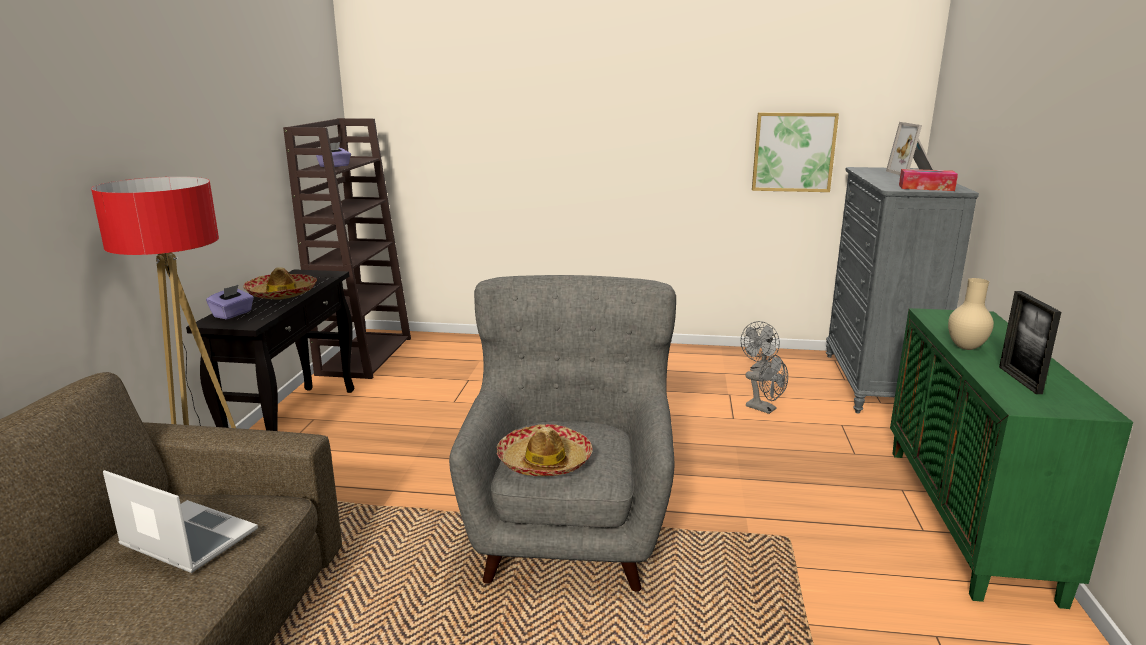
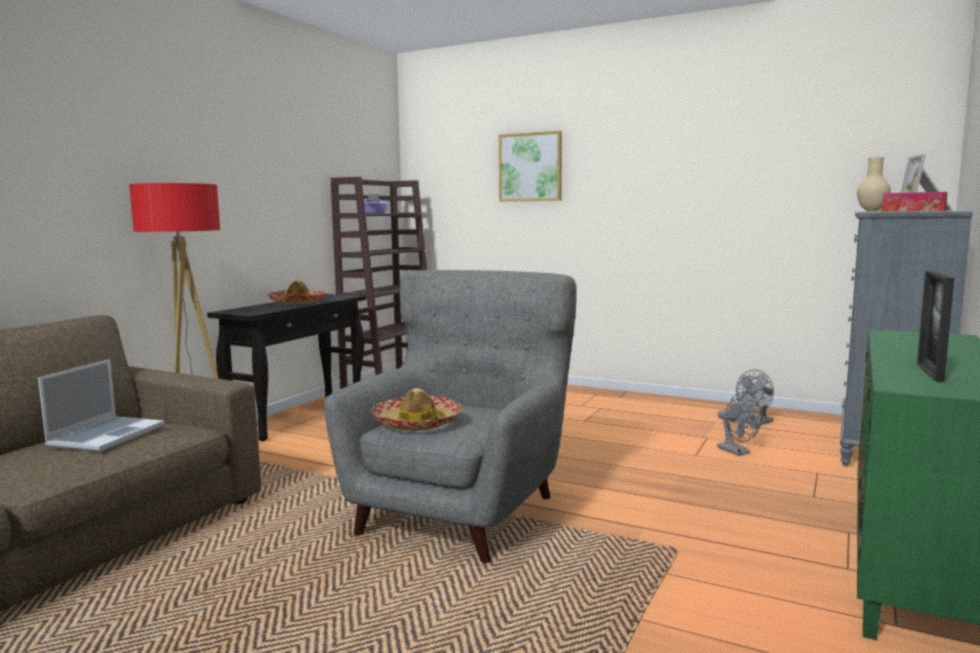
camera: 20 degrees right, 10 degrees down
laptop [103,470,258,573] -> laptop turned 60 degrees clockwise [38,359,164,452]
purple tissue box [206,285,254,319] -> none
picture [752,112,839,192] -> picture moved to [499,131,562,202]
beige vase [948,278,994,350] -> beige vase moved to [857,157,891,211]

